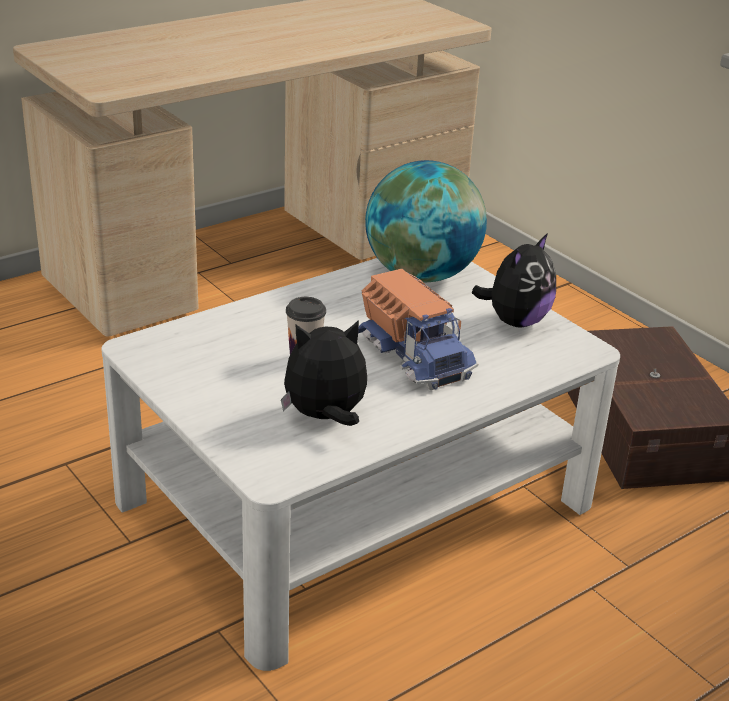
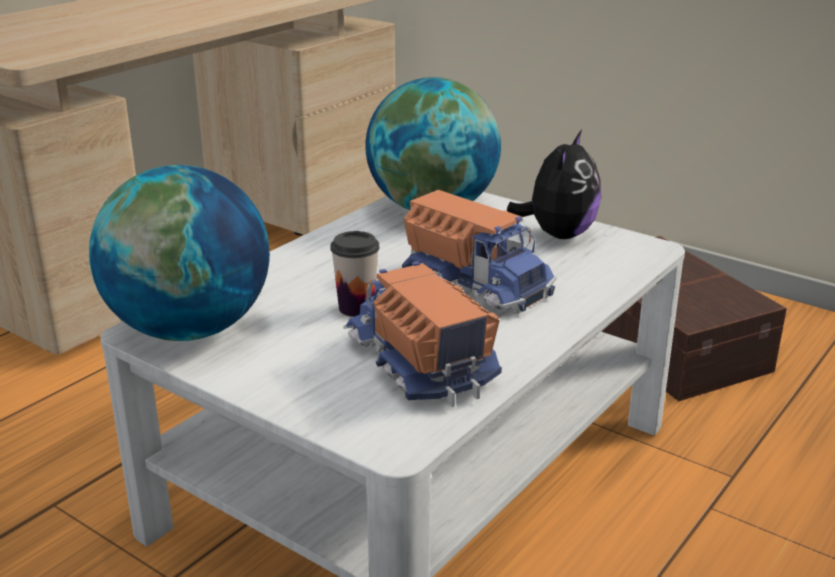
camera: 15 degrees left, 5 degrees down
plush toy [281,320,367,426] -> toy truck [344,261,502,407]
none -> globe [89,165,270,341]

